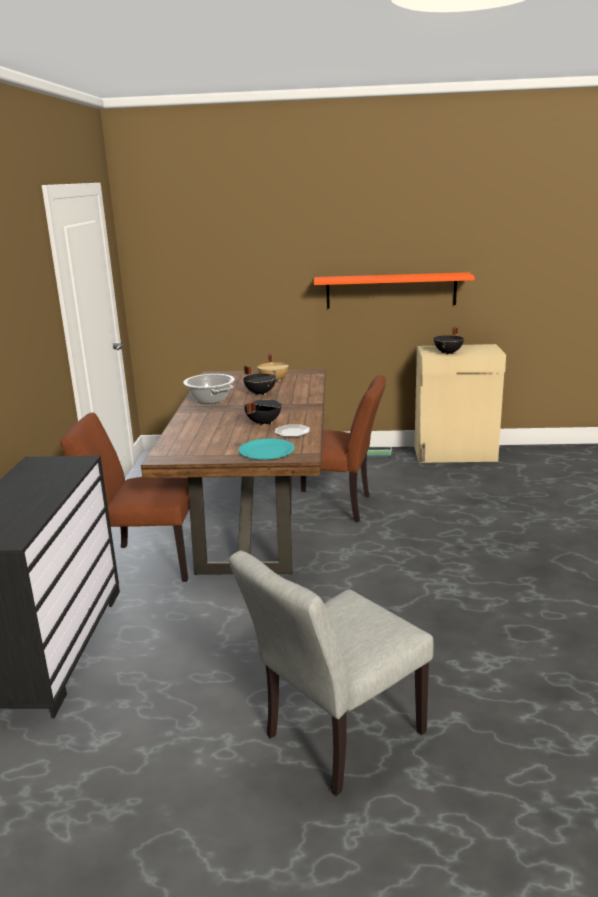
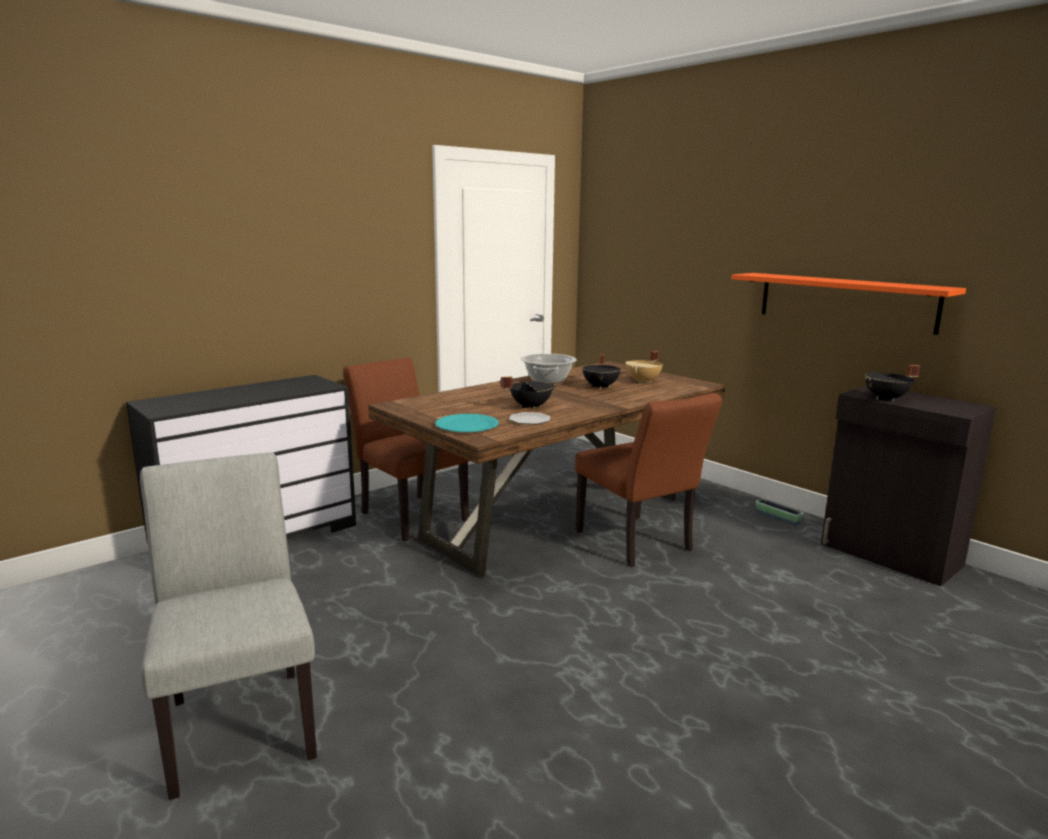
camera: 45 degrees right, 5 degrees down
grey chair [229,551,434,796] -> grey chair turned 60 degrees clockwise [140,452,317,800]
beige cabinet [414,344,506,463] -> black cabinet [821,385,996,586]

